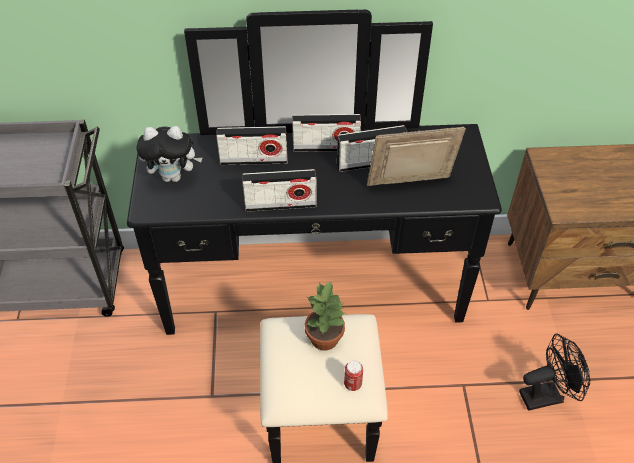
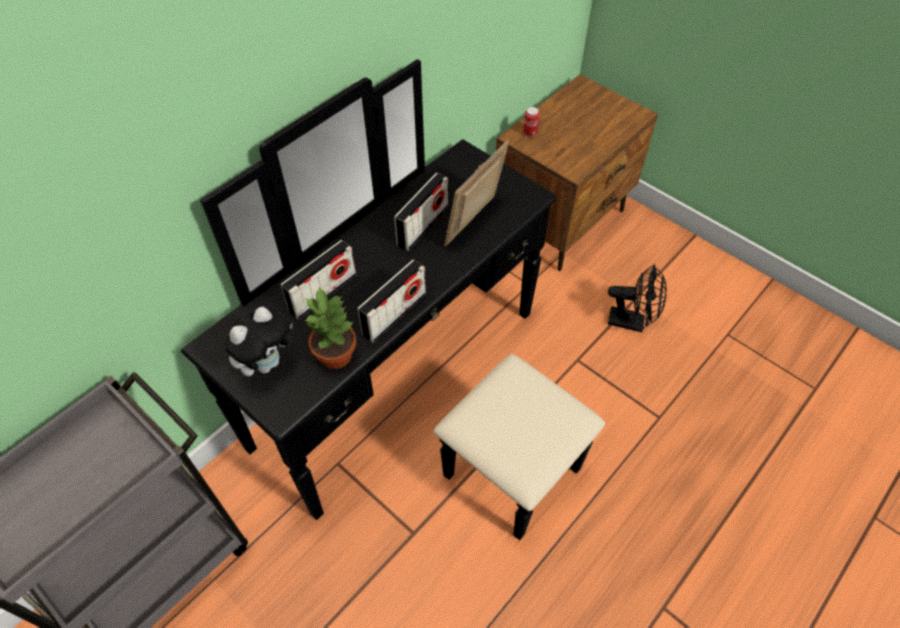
camera: 45 degrees left, 5 degrees up
radio [292,114,361,152] -> none
potted plant [305,282,346,351] -> potted plant moved to [304,287,356,369]
can [344,360,363,391] -> can moved to [523,107,540,137]
black fan [519,333,590,411] -> black fan turned 75 degrees clockwise [608,264,667,332]

